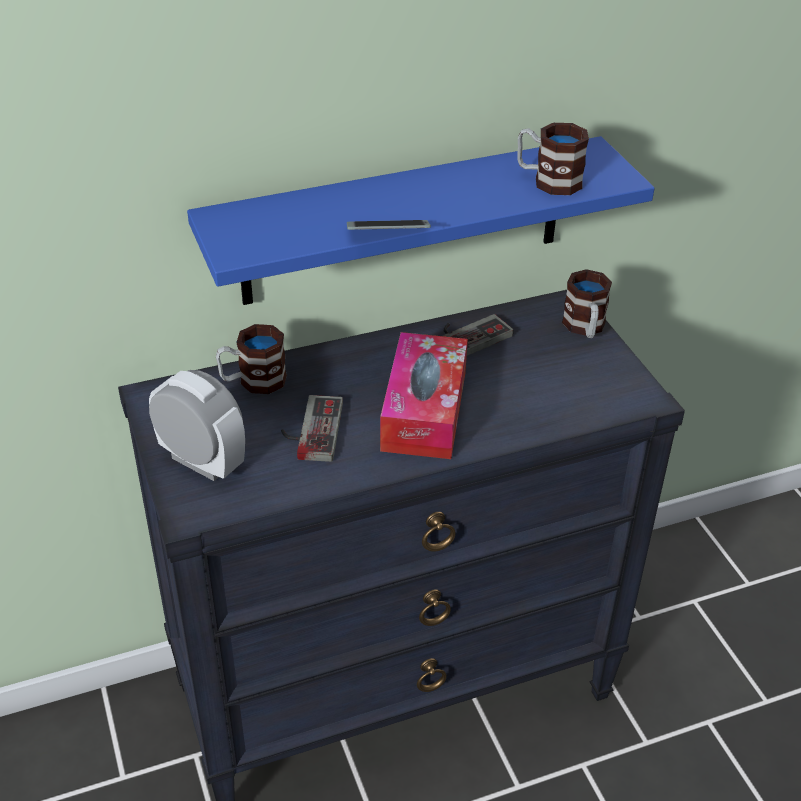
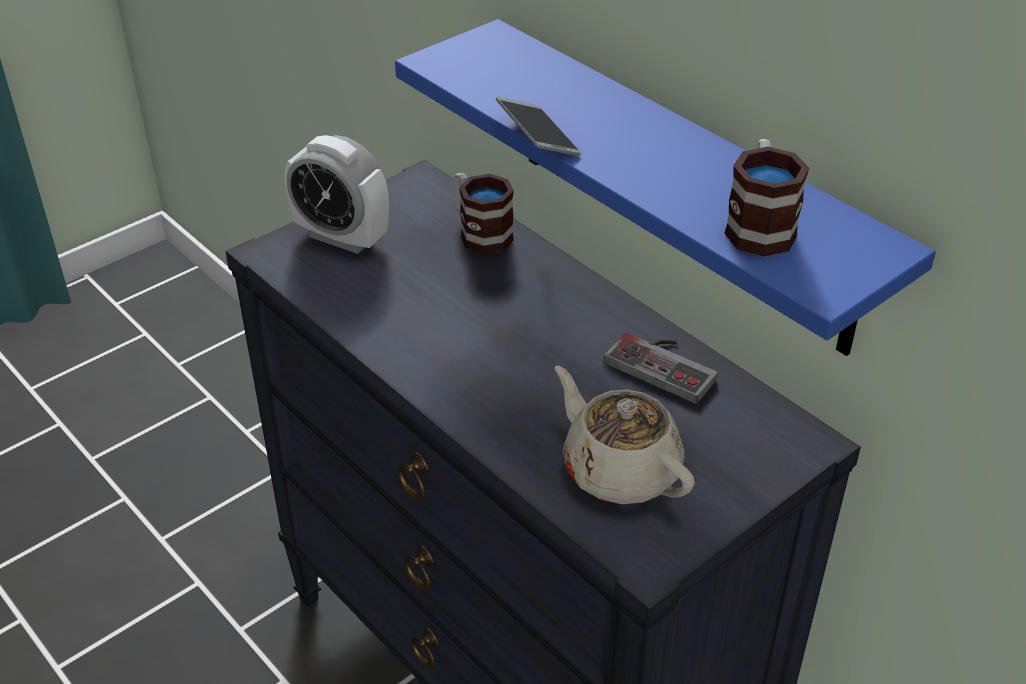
camera: 70 degrees right, 0 degrees up
alarm clock [149,370,245,481] -> alarm clock turned 105 degrees clockwise [285,135,389,254]
game controller [281,395,343,462] -> none
tissue box [380,332,468,459] -> none
mug [562,269,612,338] -> none
none -> beige teapot [555,366,695,504]

